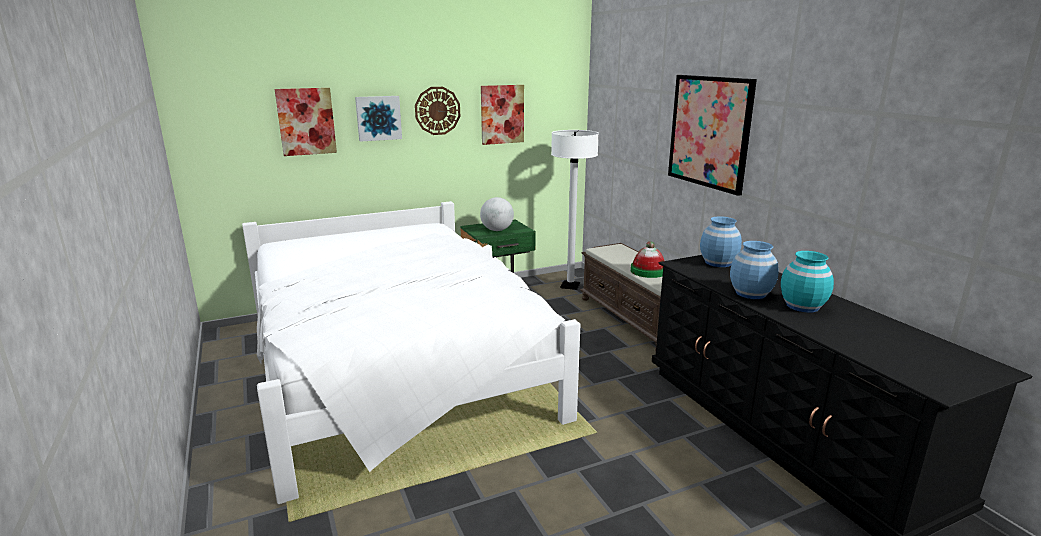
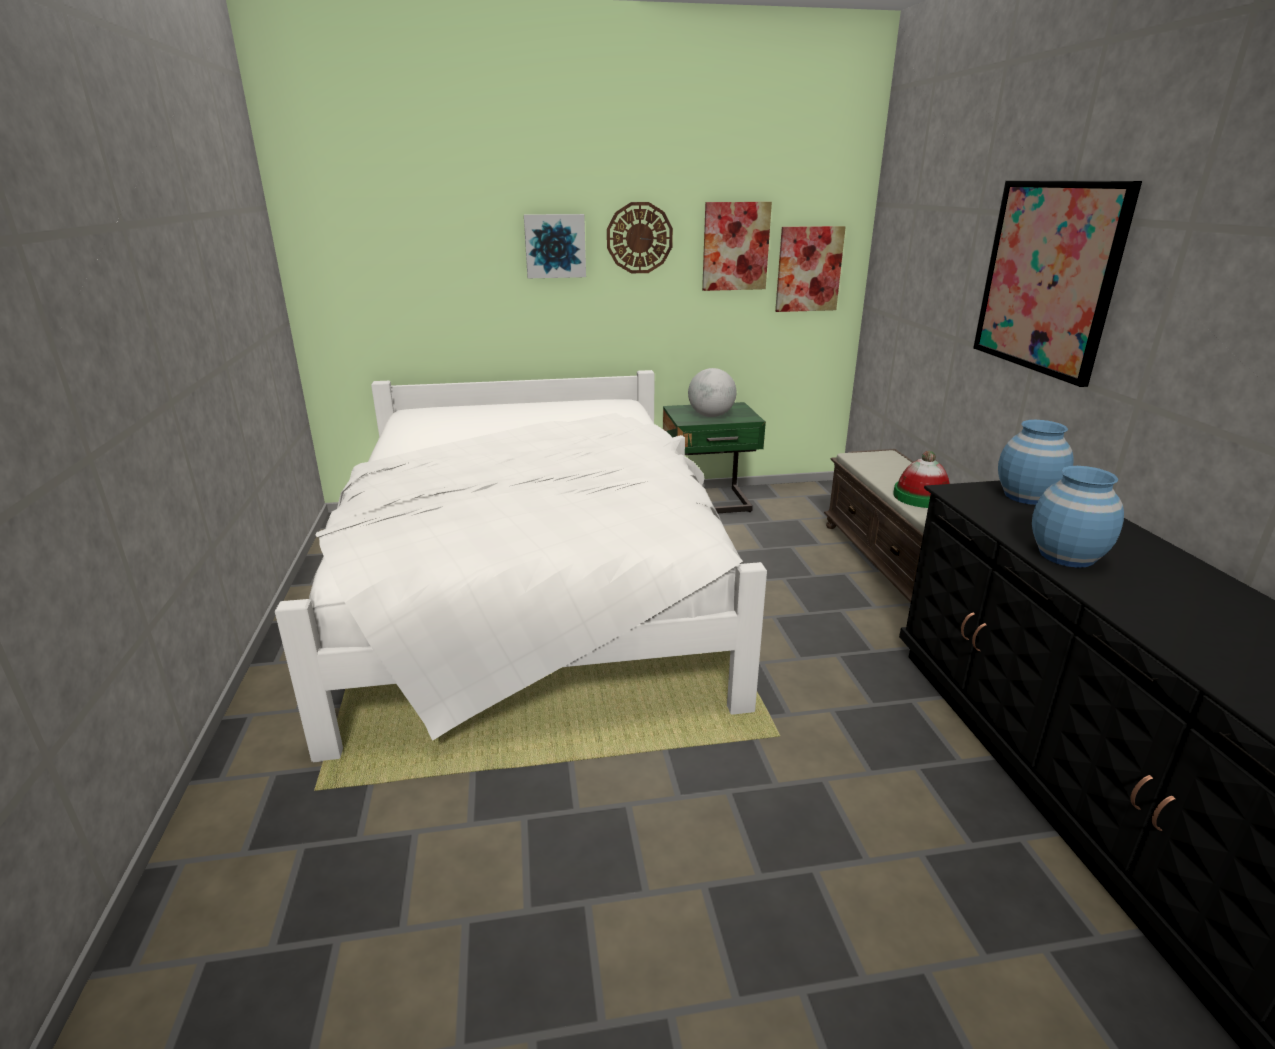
camera: 15 degrees right, 5 degrees up
picture [275,88,337,156] -> picture moved to [775,226,846,312]
white floor lamp [551,130,599,290] -> none
turquoise vase [781,251,834,313] -> none

